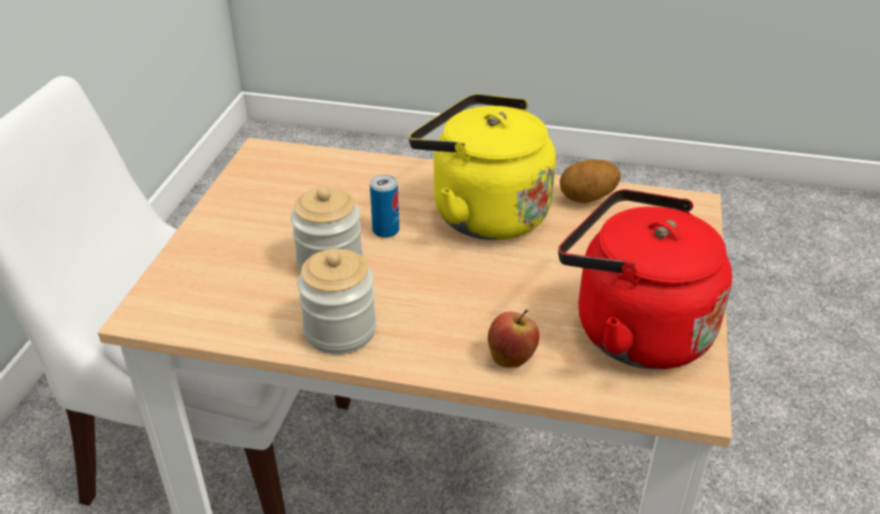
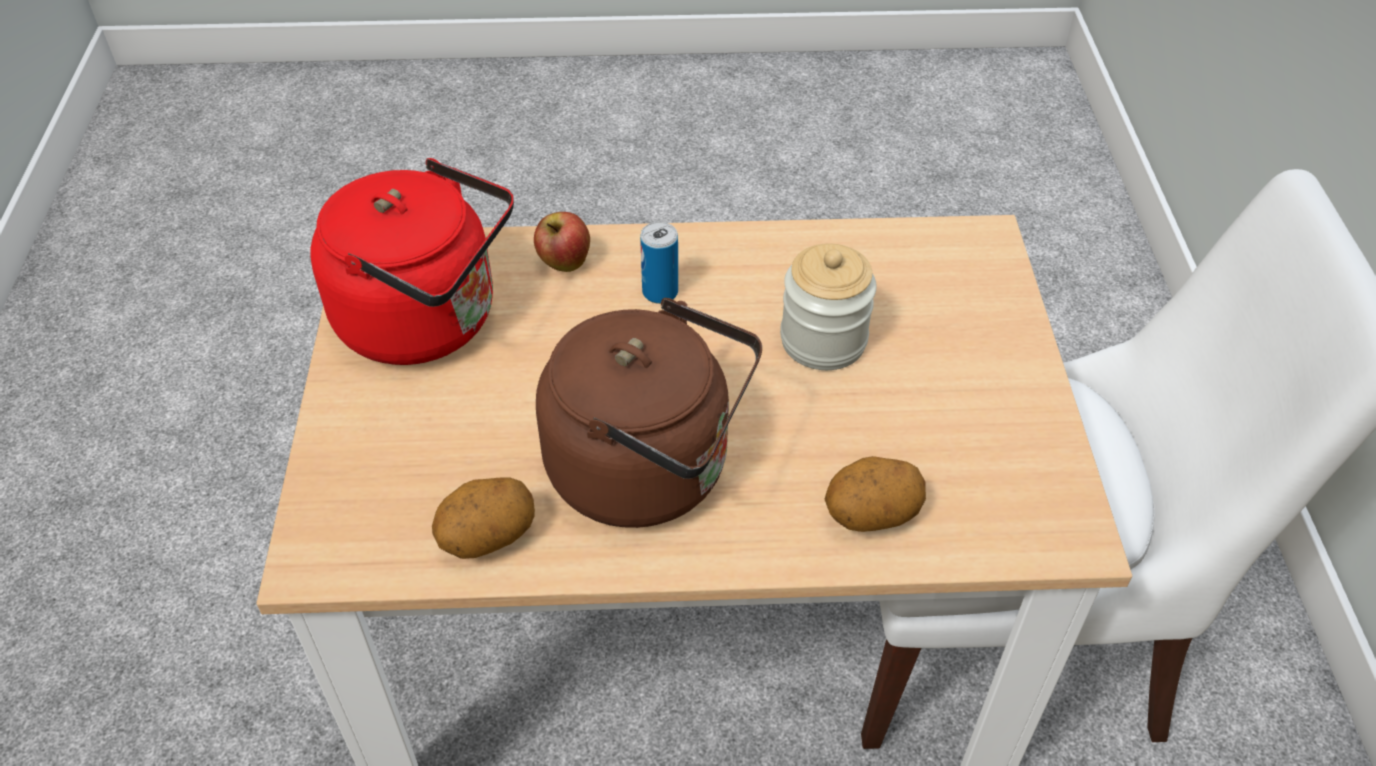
camera: 165 degrees right, 10 degrees up
jar [297,249,376,354] -> none
can [370,175,399,238] -> can moved to [640,222,678,304]
yellow kettle [409,94,556,240] -> brown kettle [536,298,762,528]
none -> potato [825,456,926,532]

